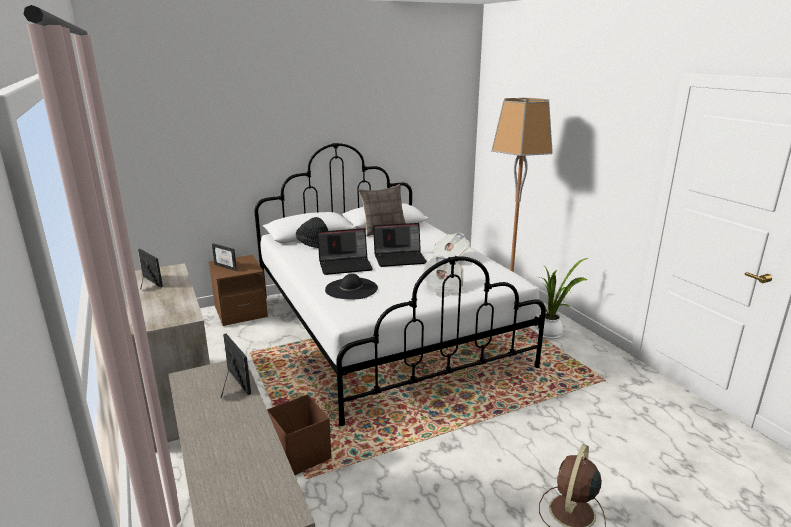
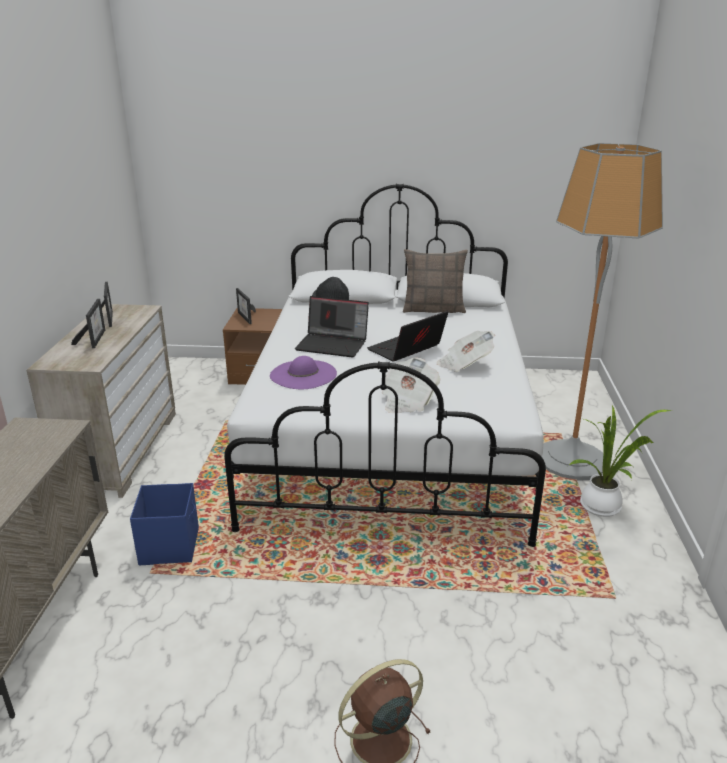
camera: 30 degrees right, 5 degrees up
picture frame [221,334,251,398] -> picture frame moved to [71,299,105,348]
brown storage box [267,394,332,475] -> blue storage box [130,483,199,565]
black hat [325,274,378,300] -> purple hat [270,356,337,389]
laptop [373,223,427,267] -> laptop turned 120 degrees clockwise [367,311,448,362]

